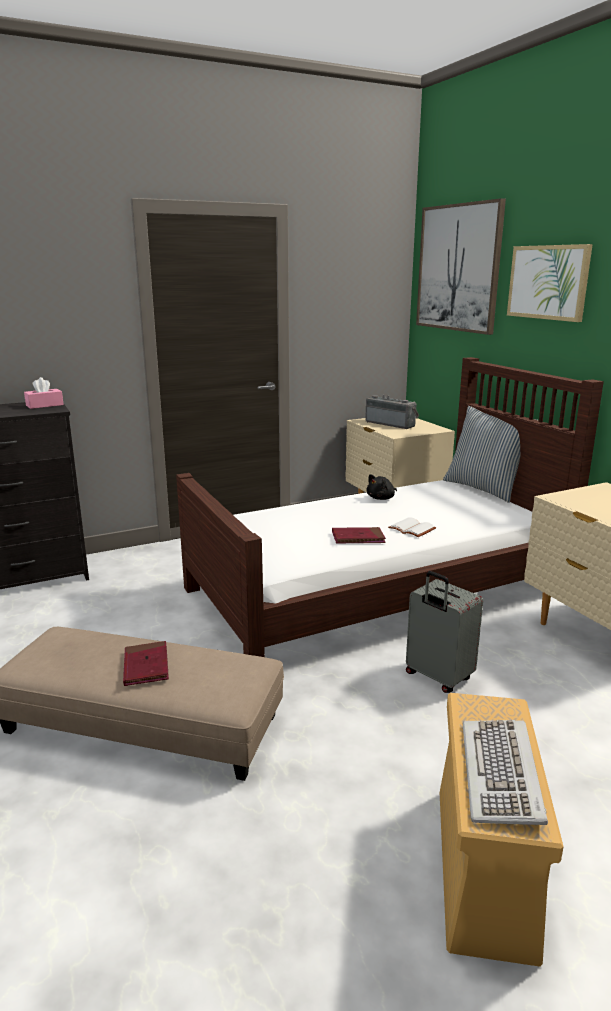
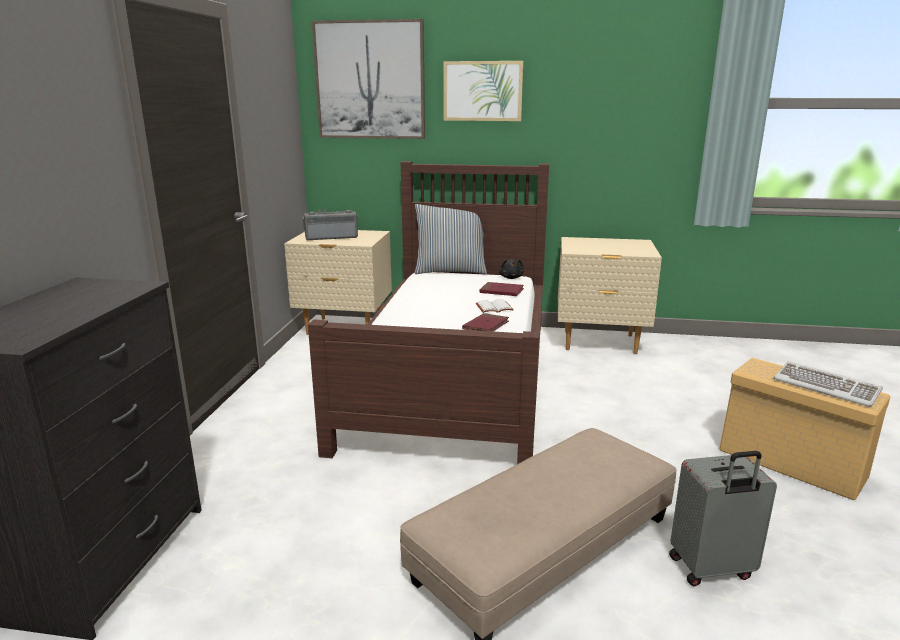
camera: 55 degrees left, 0 degrees up
pink tissue box [24,377,64,409] -> none
red book [123,641,169,686] -> red book moved to [480,282,524,296]
black plush toy [366,474,397,500] -> black plush toy moved to [499,259,524,279]
grey suitcase [406,571,483,693] -> grey suitcase moved to [669,451,777,586]

